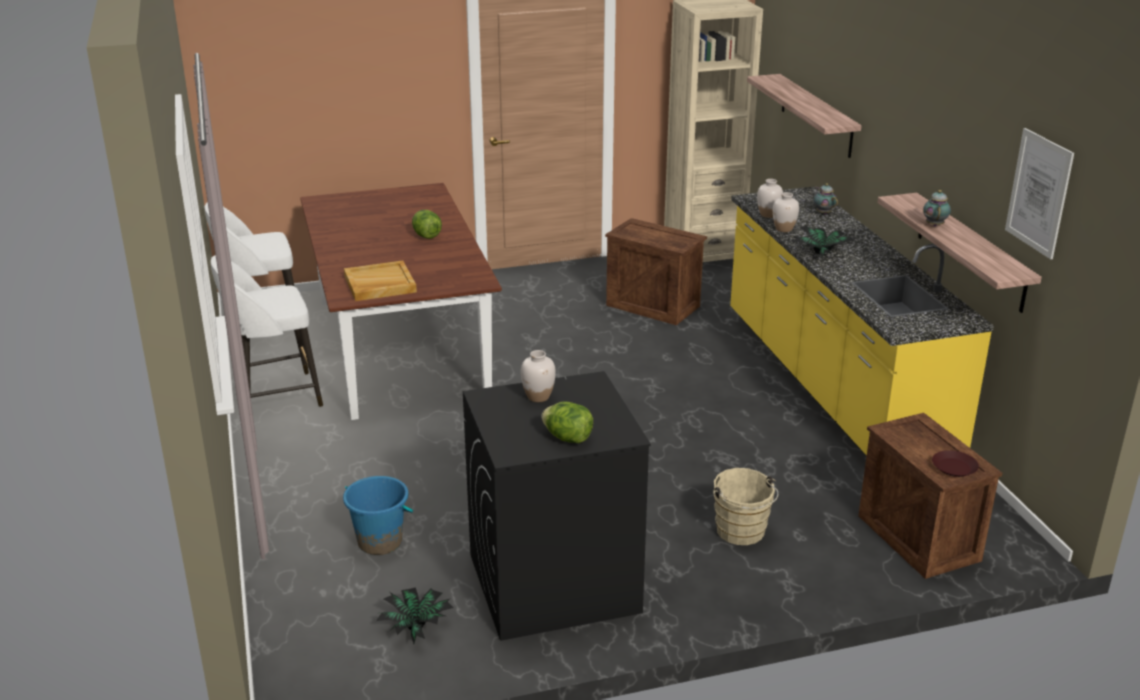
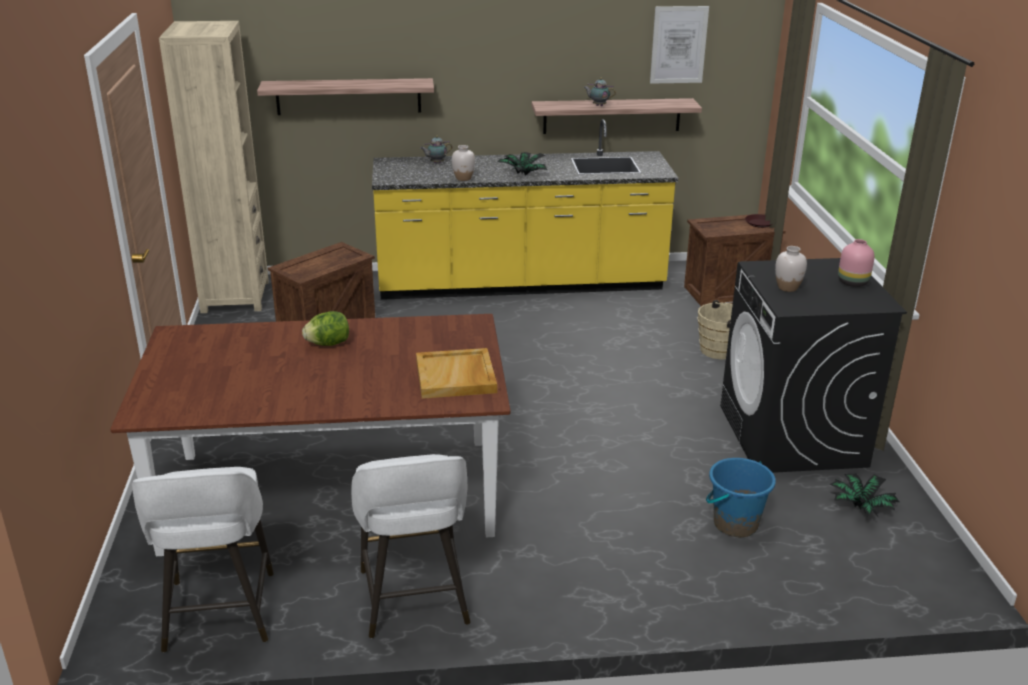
camera: 80 degrees left, 0 degrees up
lettuce [541,401,593,443] -> pink vase [838,239,875,287]
white vase [757,179,783,218] -> none

